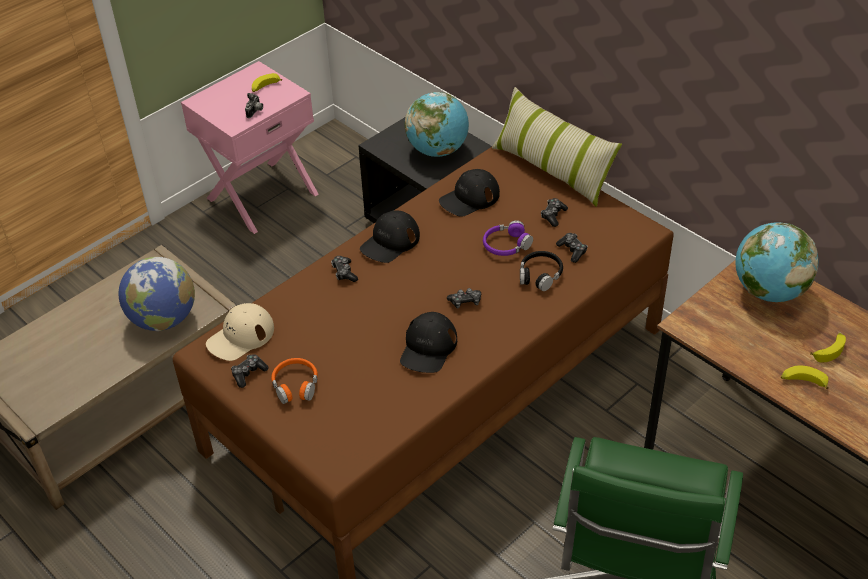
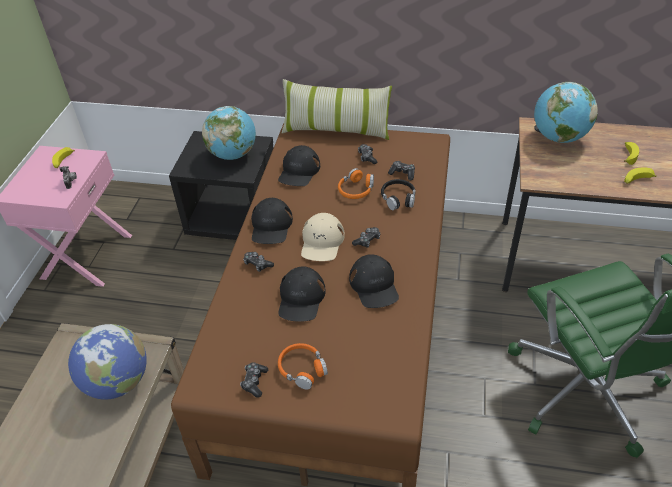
camera: 35 degrees left, 0 degrees up
beige cap [206,303,274,361] -> beige cap moved to [301,213,344,261]
purple headphones [483,220,533,256] -> orange headphones [338,168,374,199]
none -> black cap [278,266,326,322]

